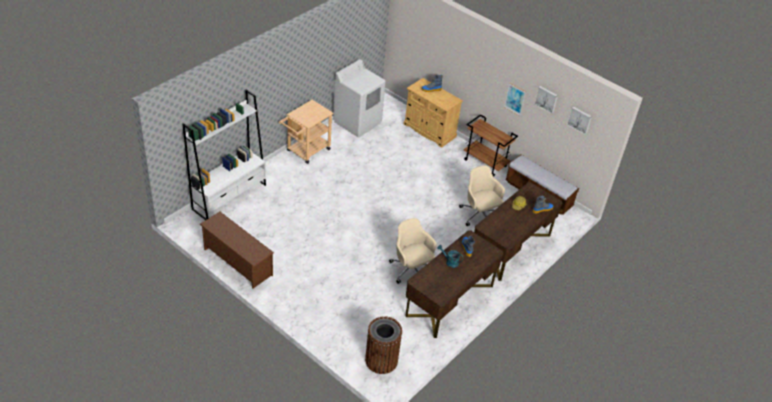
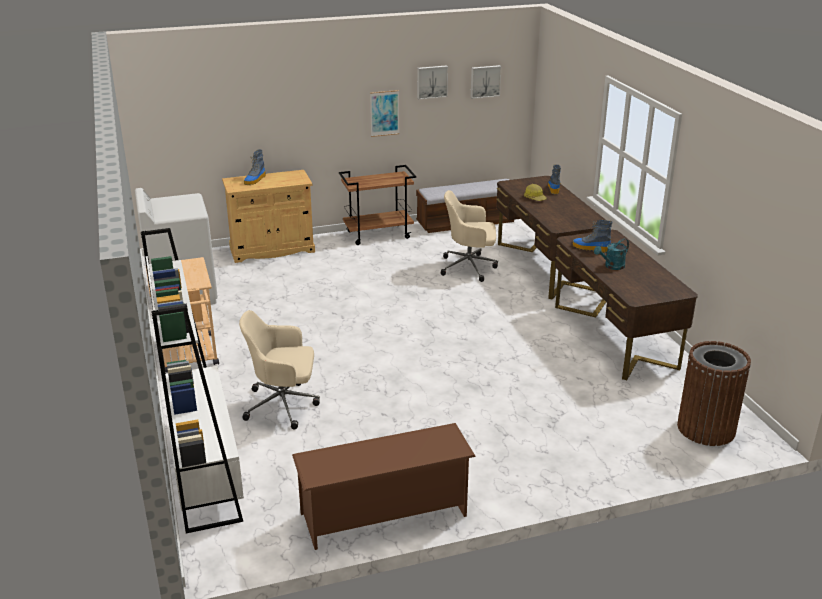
camera: 55 degrees left, 15 degrees down
beige office chair [389,218,437,284] -> beige office chair moved to [239,310,320,429]

